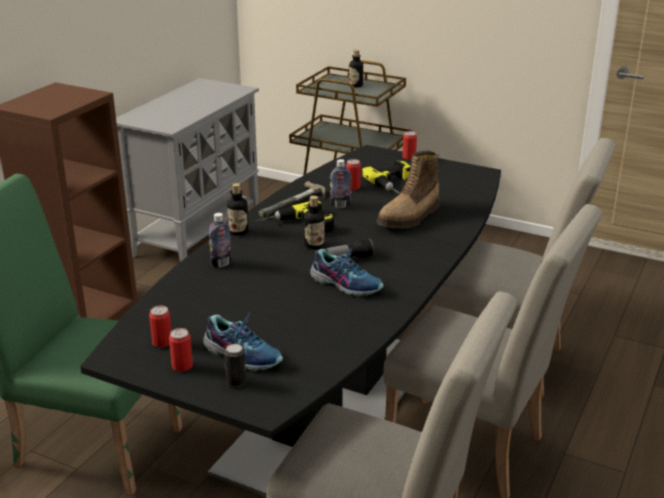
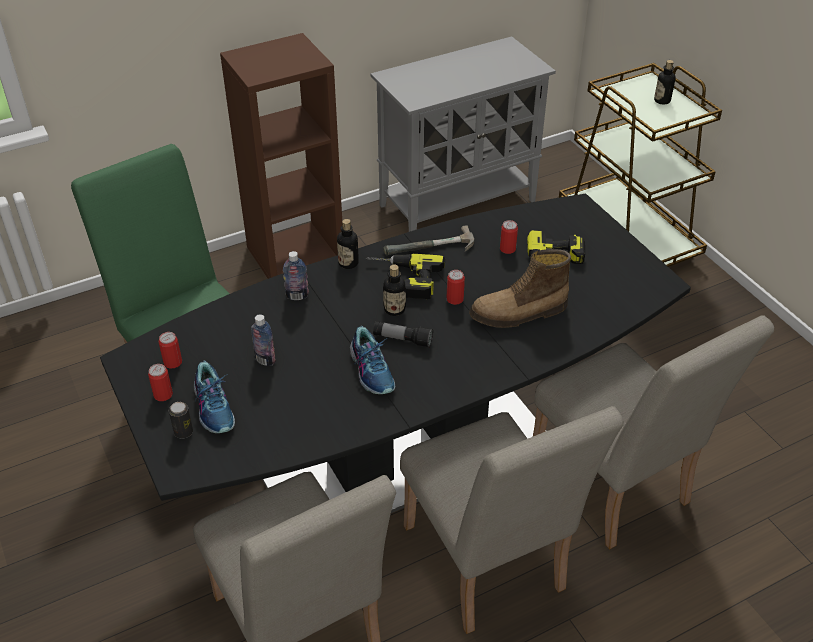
camera: 35 degrees right, 15 degrees up
bottle [330,159,351,208] -> bottle moved to [251,314,276,366]
can [402,131,417,160] -> can moved to [446,270,465,305]

